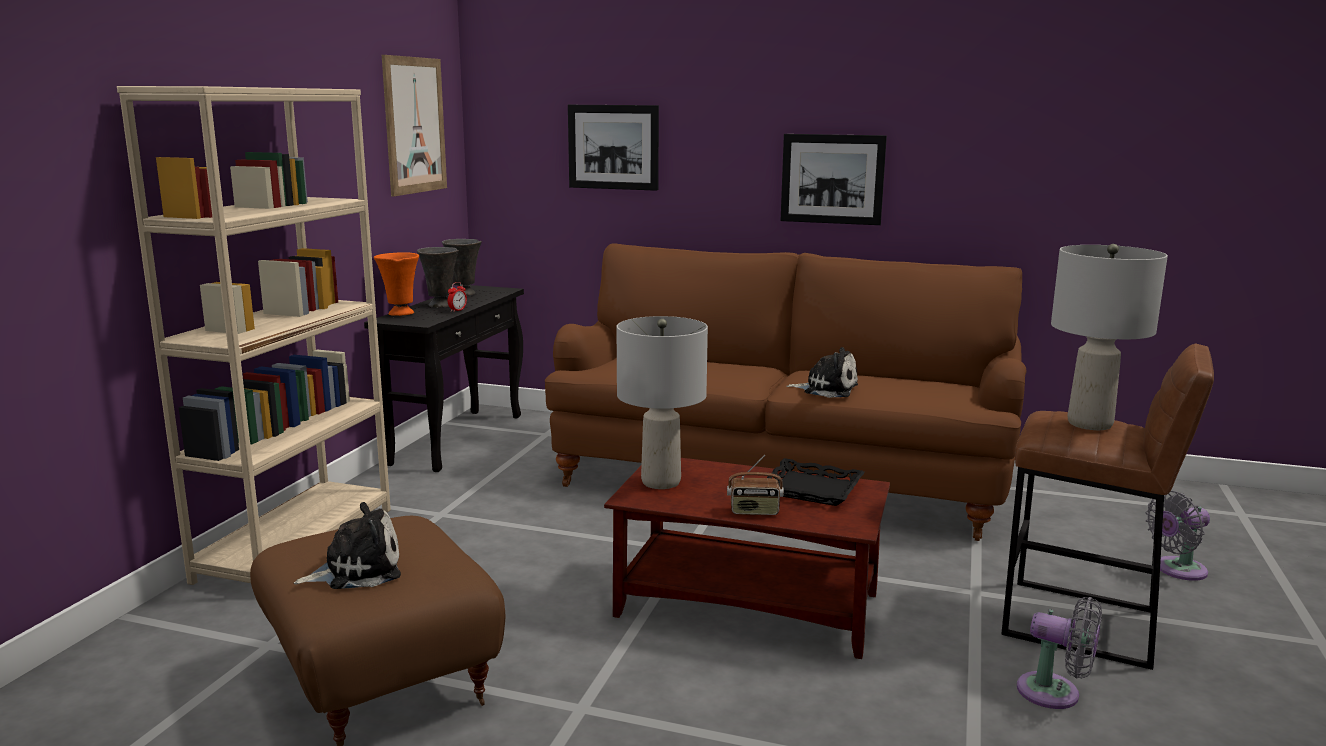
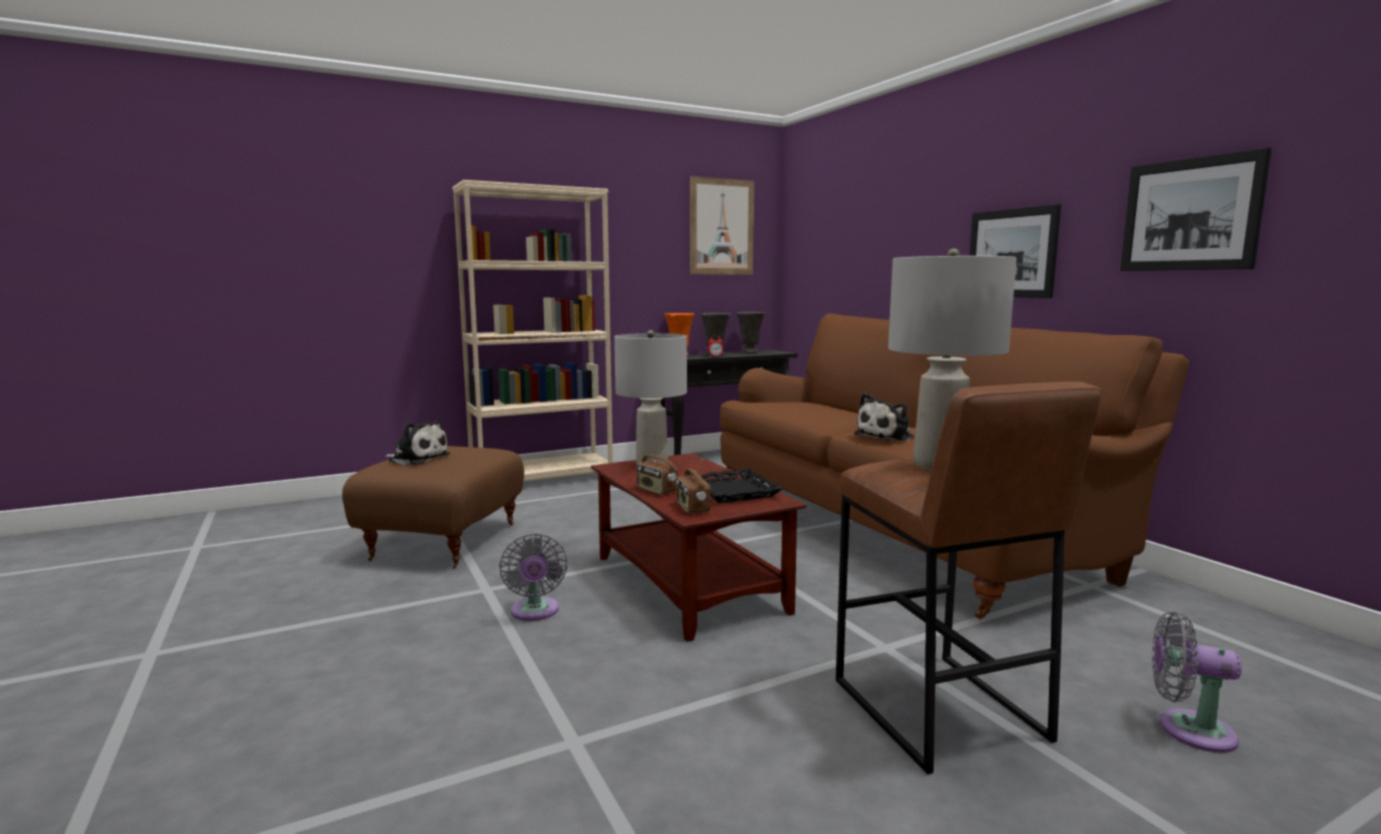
camera: 45 degrees right, 5 degrees down
picture [568,105,659,191] -> picture moved to [1120,147,1271,271]
plush toy [786,347,858,398] -> plush toy turned 75 degrees clockwise [854,393,915,442]
grey fan [1017,597,1102,709] -> grey fan moved to [499,533,568,621]
none -> radio [676,458,711,514]

